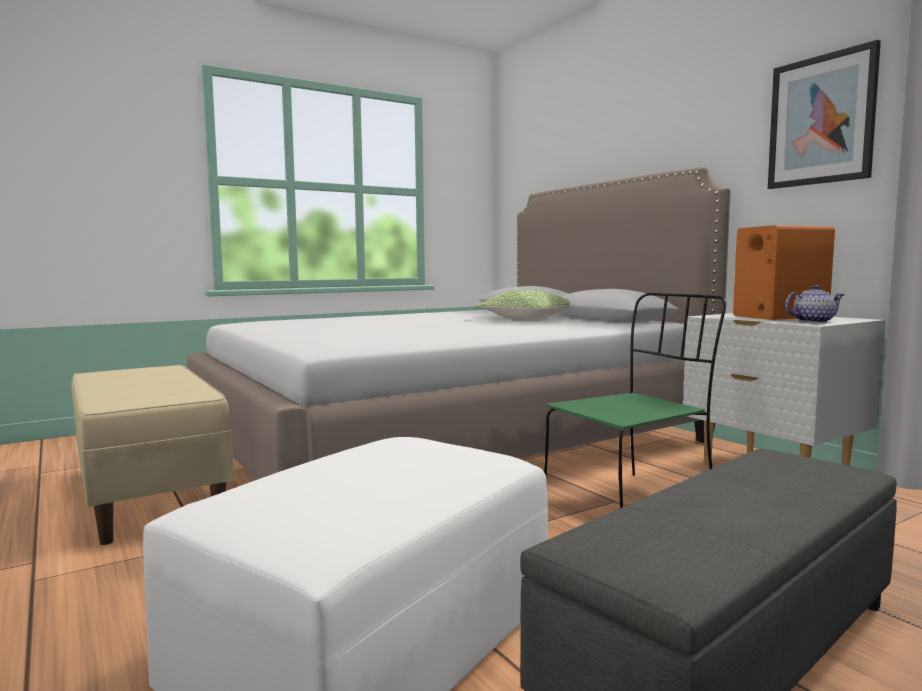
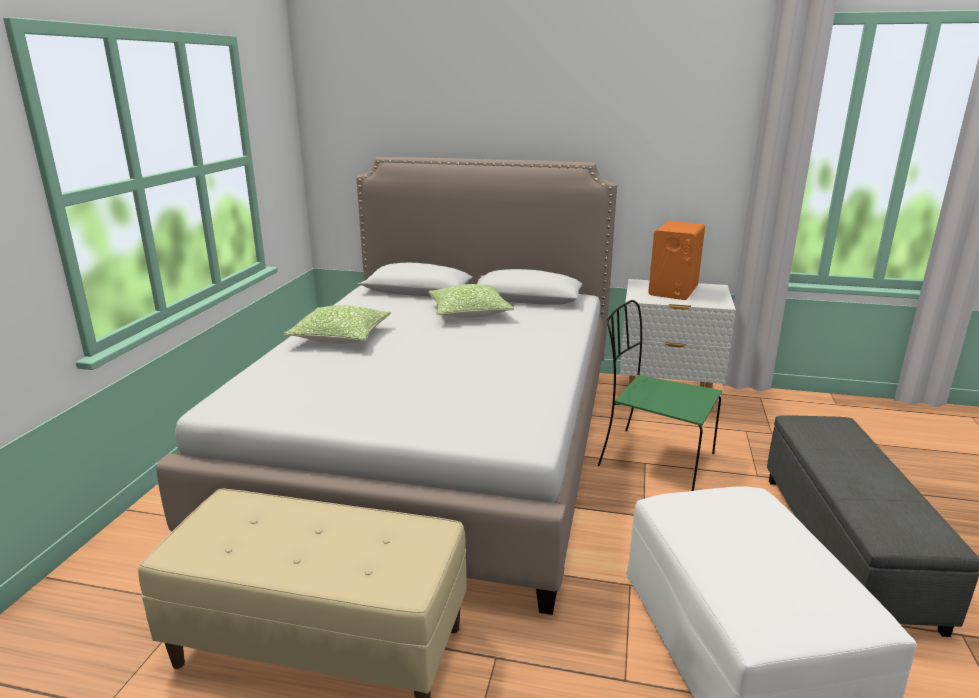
camera: 45 degrees left, 15 degrees up
green chair [544,293,726,508] -> green chair turned 75 degrees counterclockwise [598,300,722,491]
picture [768,40,881,189] -> none
teapot [785,285,844,323] -> none
none -> pillow [283,305,391,344]

